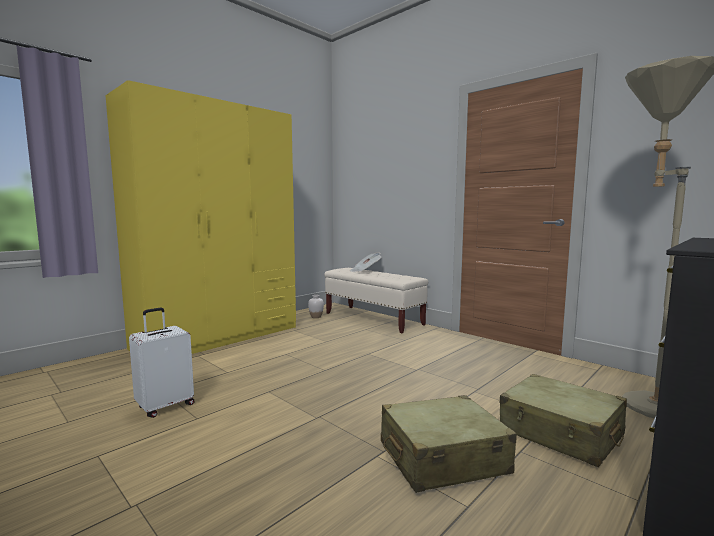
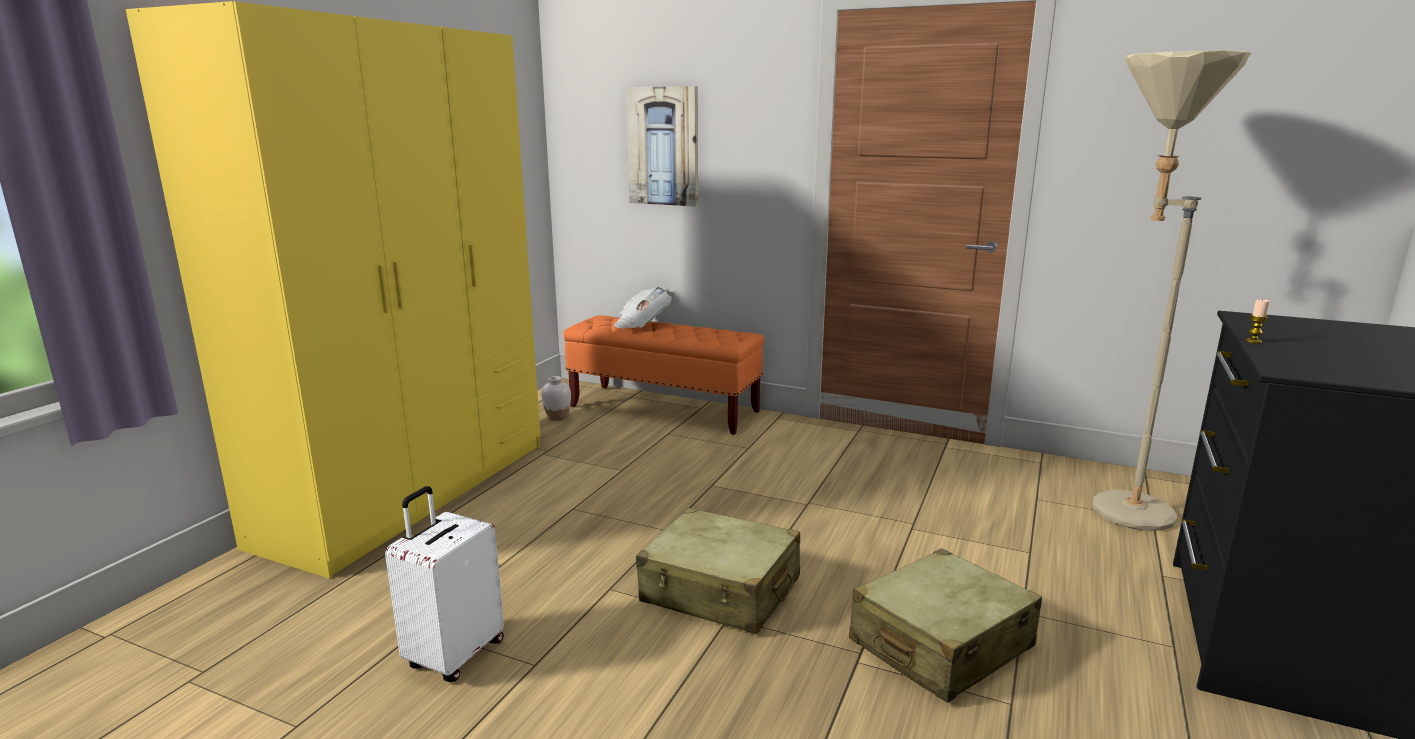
camera: 20 degrees left, 10 degrees up
beige bench [324,268,428,334] -> orange bench [564,315,764,435]
beige suitcase [500,374,627,467] -> beige suitcase moved to [636,508,800,634]
none -> picture [626,86,698,207]
none -> candle [1245,300,1270,343]

